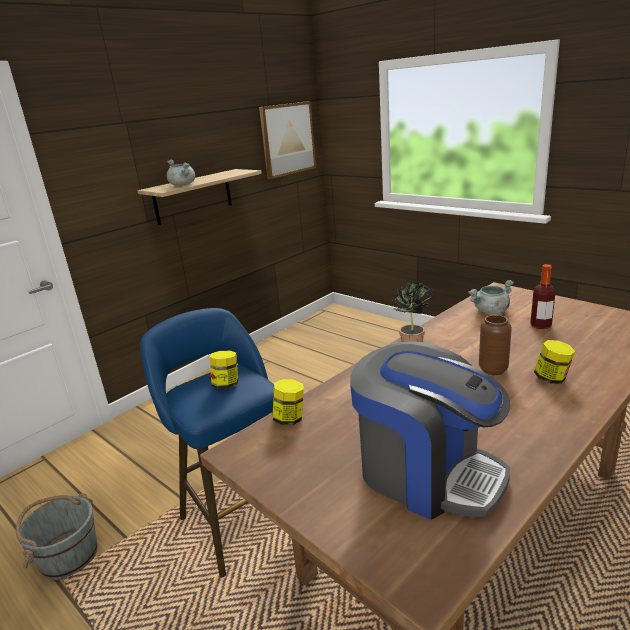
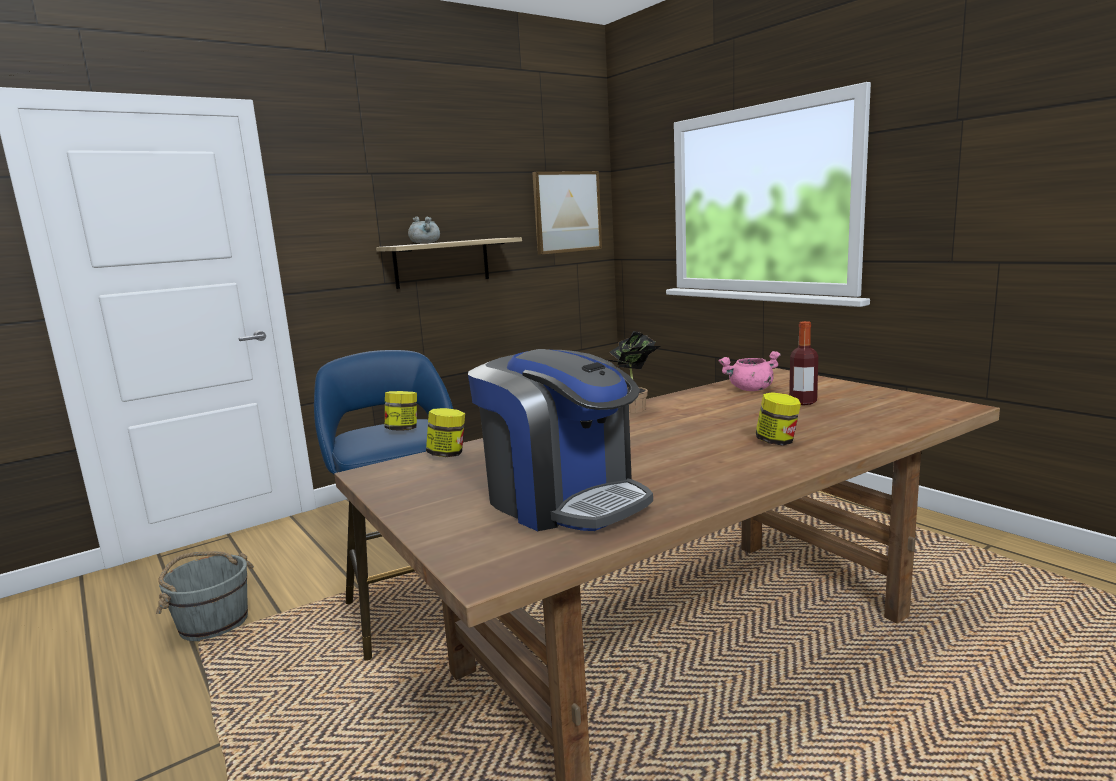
camera: 10 degrees right, 10 degrees down
grey cooking pot [468,280,514,314] -> pink cooking pot [718,351,781,391]
brown vase [479,315,512,375] -> none

